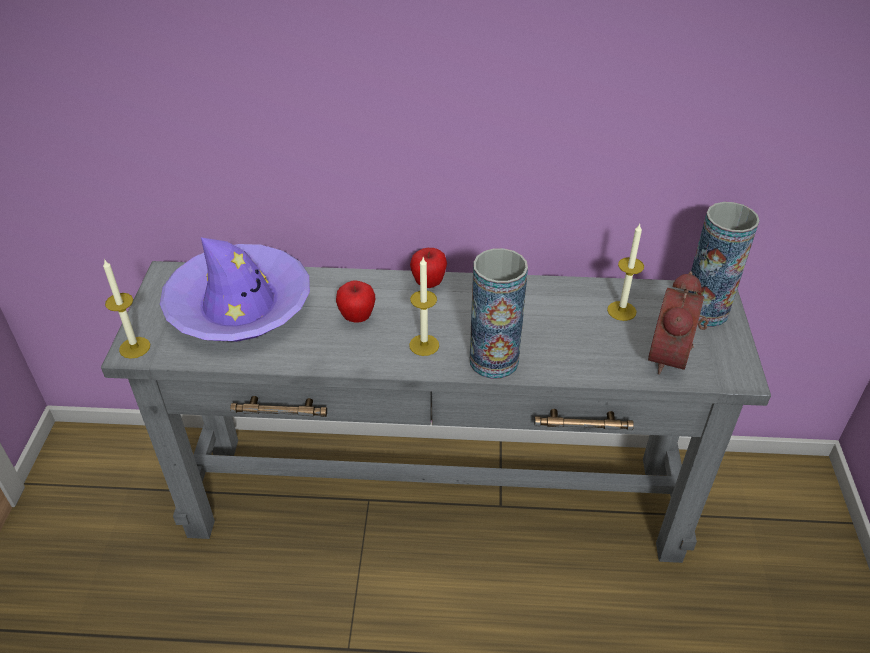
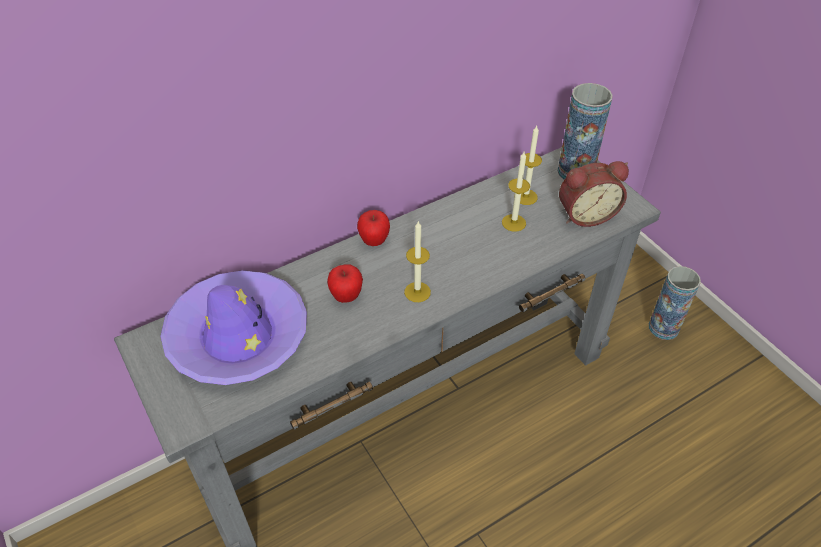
camera: 35 degrees left, 5 degrees up
candle [103,259,150,359] -> candle moved to [502,152,530,232]
vase [470,248,528,379] -> vase moved to [649,266,701,340]
alarm clock [648,271,709,375] -> alarm clock turned 90 degrees counterclockwise [559,161,629,227]

